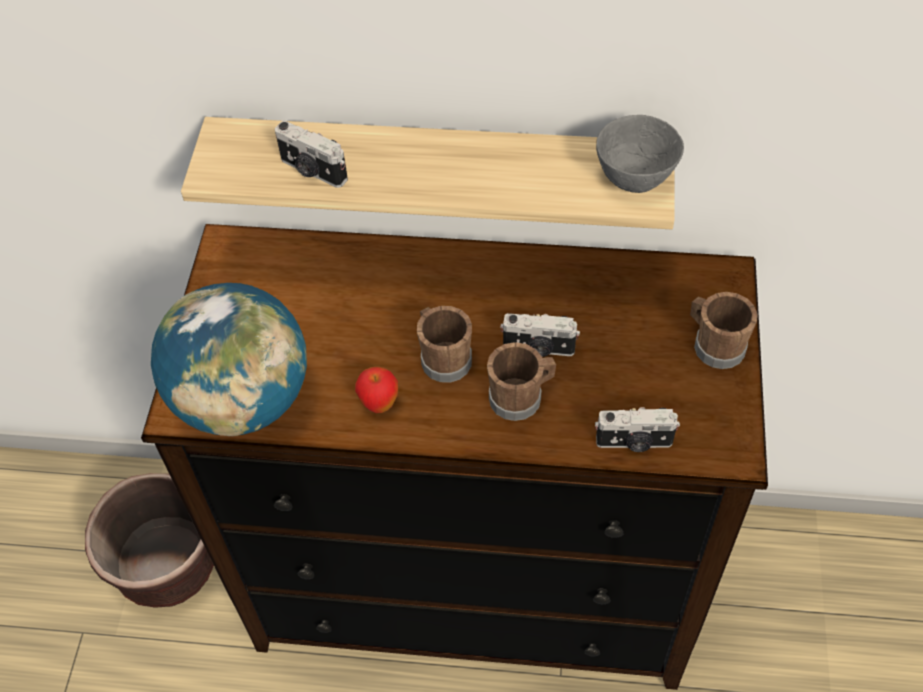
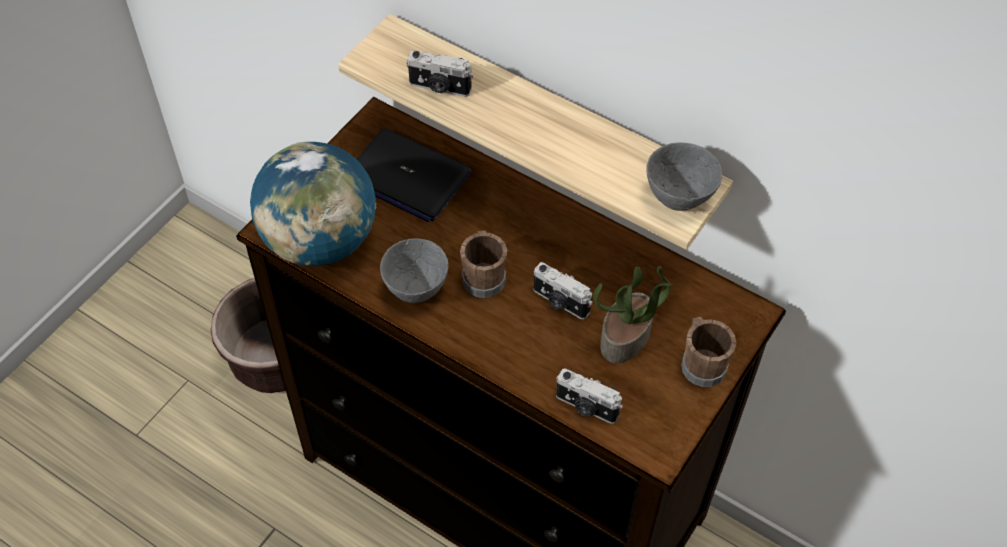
camera: 25 degrees right, 0 degrees up
camera [275,121,348,188] -> camera turned 45 degrees counterclockwise [406,51,473,97]
apple [355,367,398,413] -> grey bowl [380,238,448,303]
brown mug [487,342,556,421] -> none
none -> laptop [357,128,471,222]
none -> potted plant [593,266,672,363]

